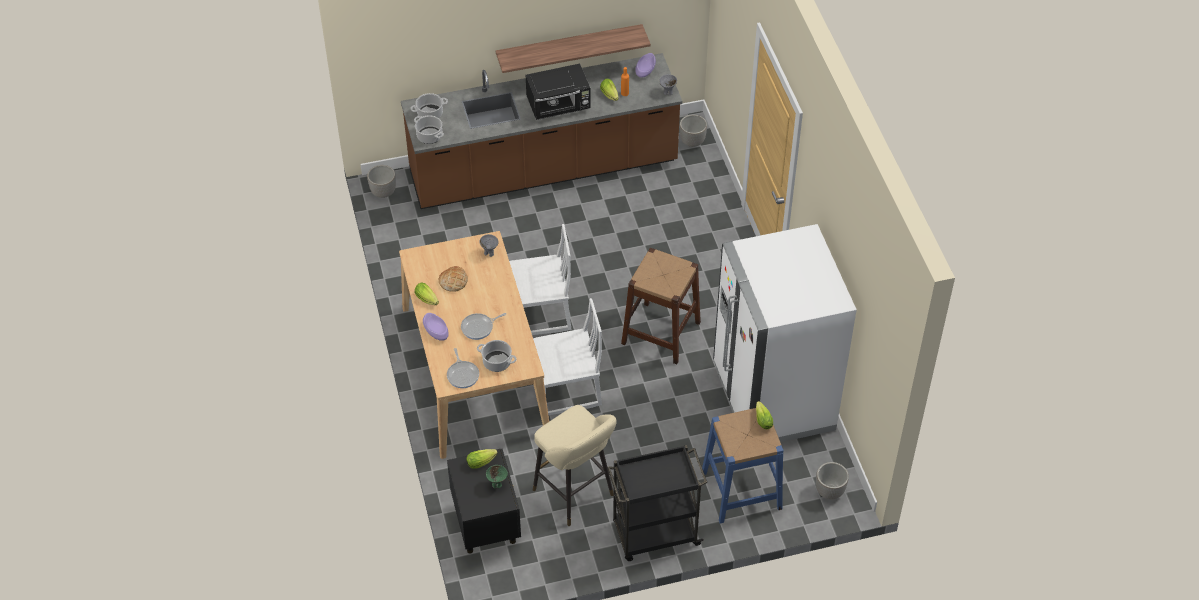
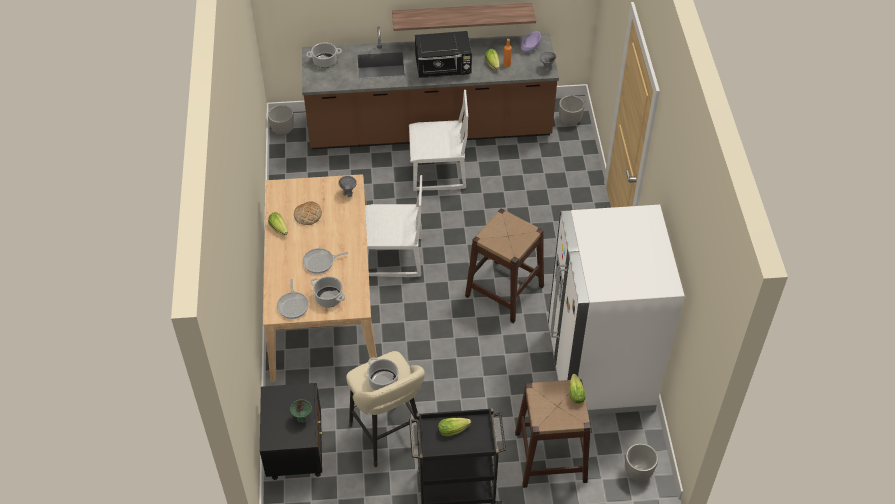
camera: 10 degrees right, 0 degrees up
cooking pot [414,115,444,144] -> cooking pot moved to [367,357,399,390]
purple bowl [423,313,449,341] -> none
lettuce [467,449,498,469] -> lettuce moved to [438,418,471,436]
white chair [533,298,602,415] -> white chair moved to [409,90,468,191]
blue stool [702,406,784,524] -> brown stool [515,379,591,488]

